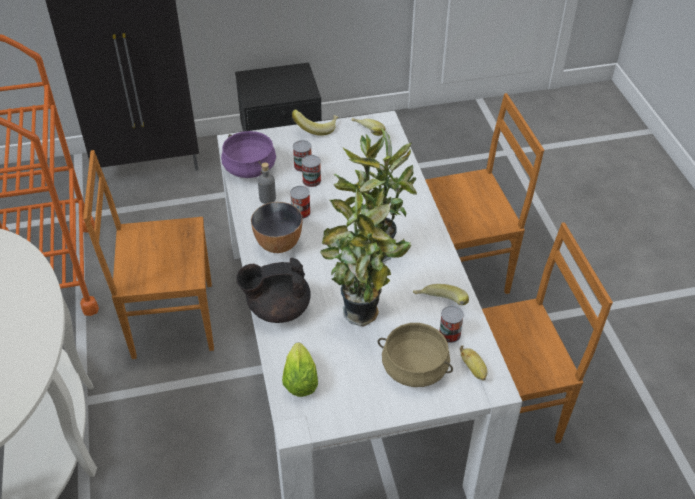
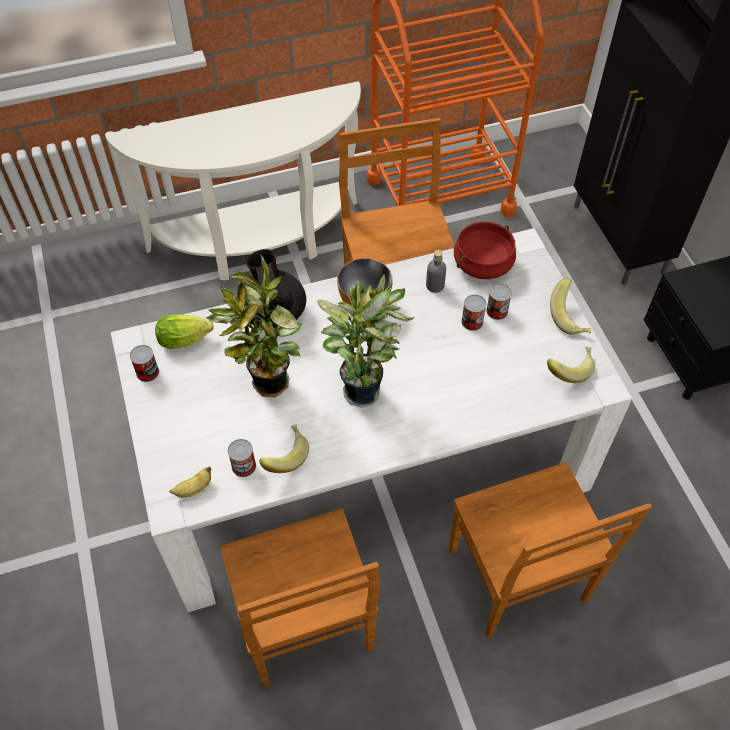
camera: 85 degrees right, 10 degrees up
purple cooking pot [221,131,276,178] -> red cooking pot [454,222,516,279]
can [290,186,311,219] -> can moved to [130,345,159,382]
beige cooking pot [378,323,453,387] -> none

